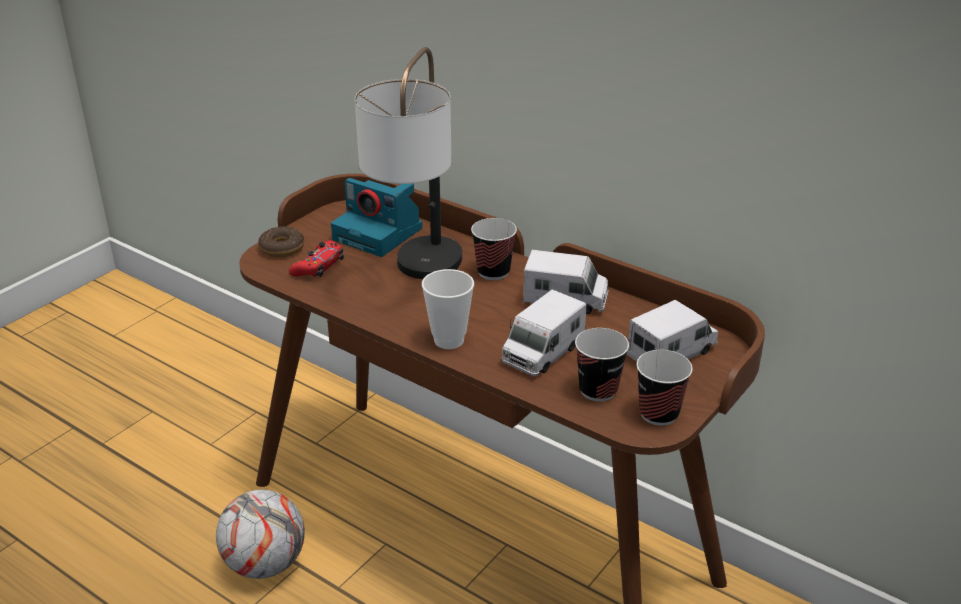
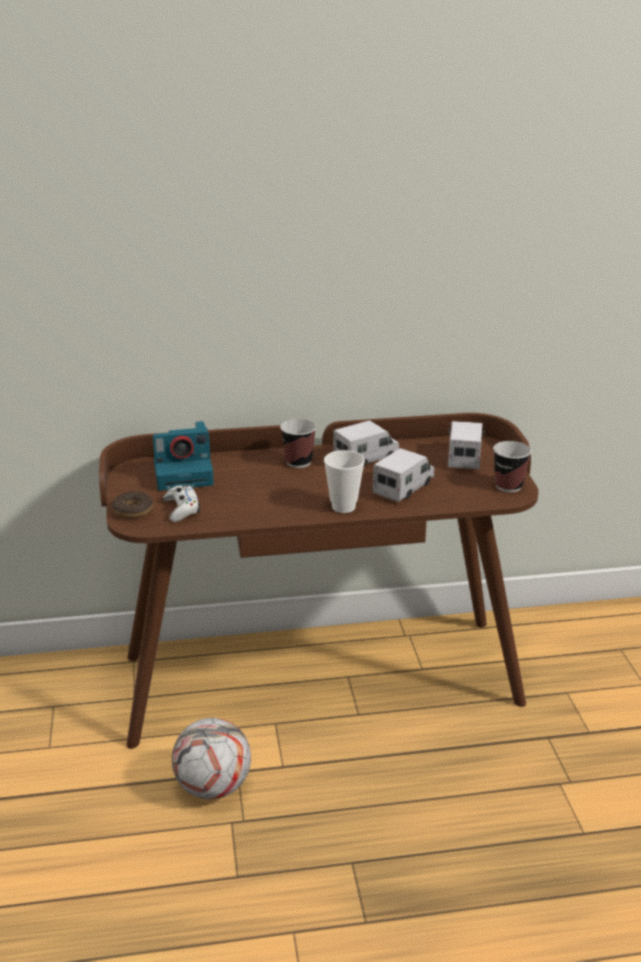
camera: 45 degrees left, 5 degrees down
red game controller [289,240,344,277] -> white game controller [163,485,200,522]
table lamp [355,47,462,279] -> none
toy truck [501,289,586,376] -> toy truck turned 135 degrees counterclockwise [372,448,434,502]
cup [575,328,629,402] -> none

